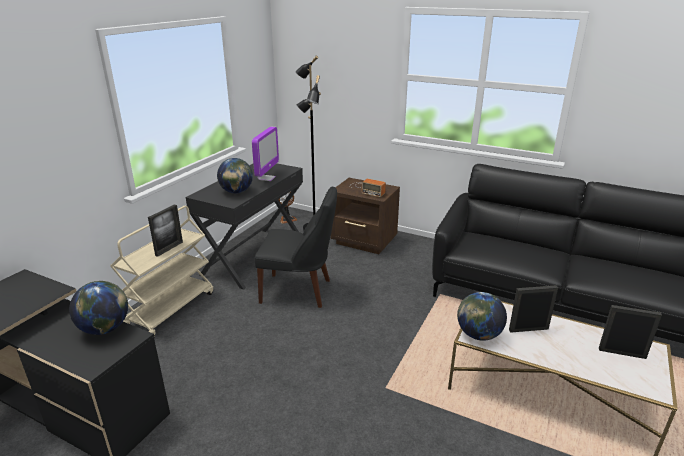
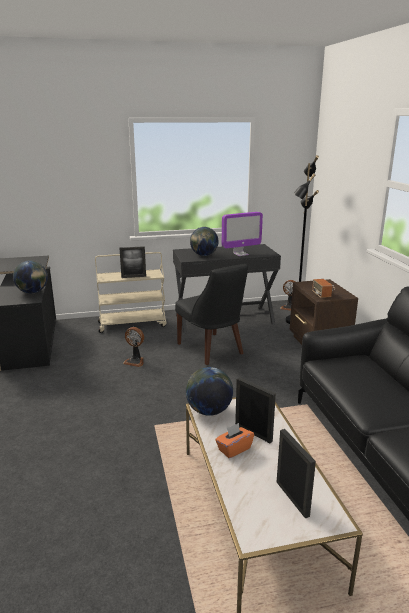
camera: 50 degrees right, 5 degrees down
none -> fan [123,327,144,367]
none -> orange tissue box [215,423,254,458]

